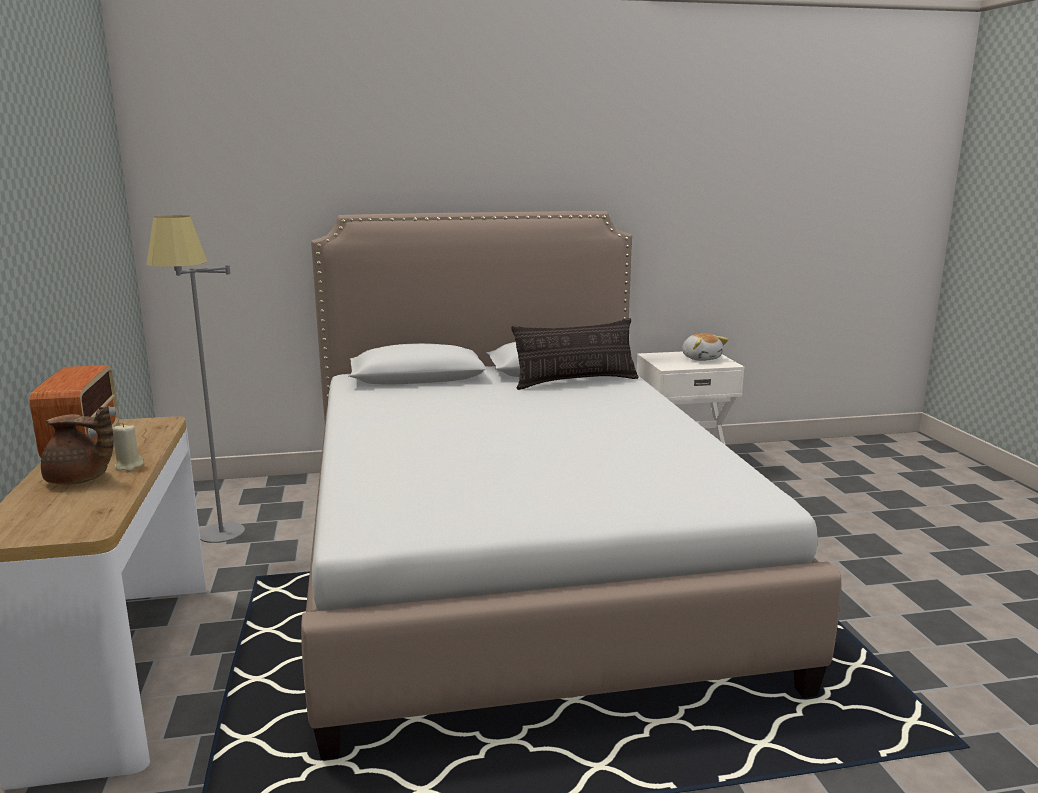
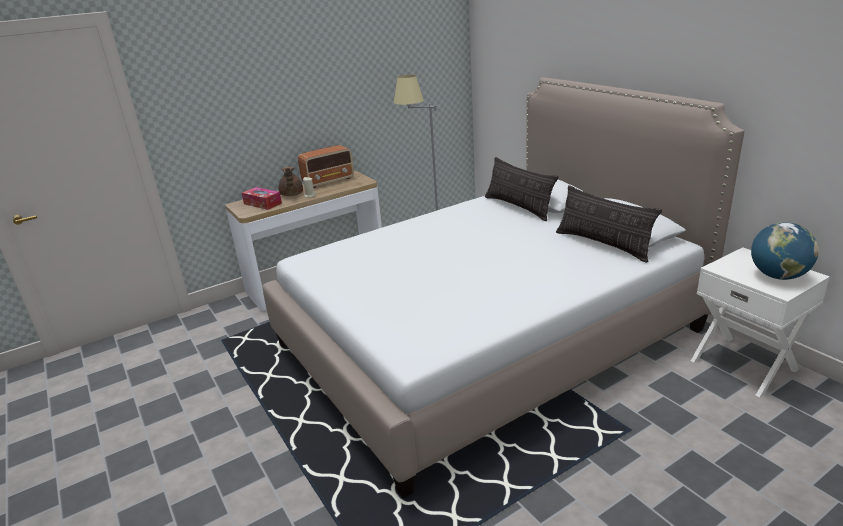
camera: 70 degrees right, 10 degrees up
plush toy [682,333,728,361] -> globe [751,222,819,280]
none -> tissue box [242,187,282,210]
none -> pillow [485,157,558,221]

